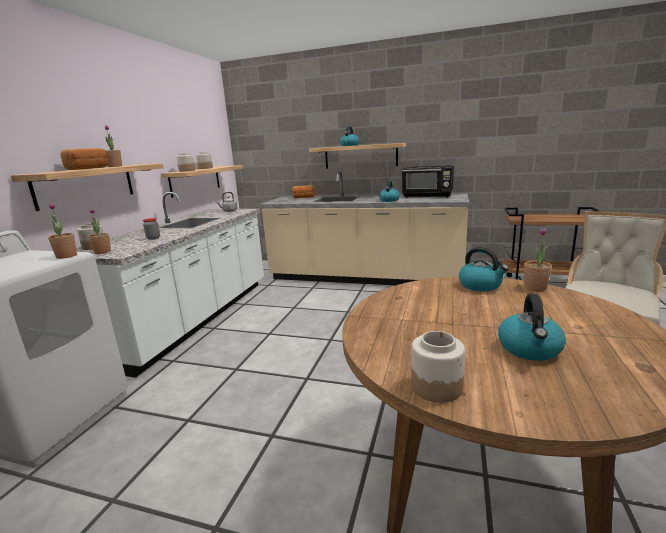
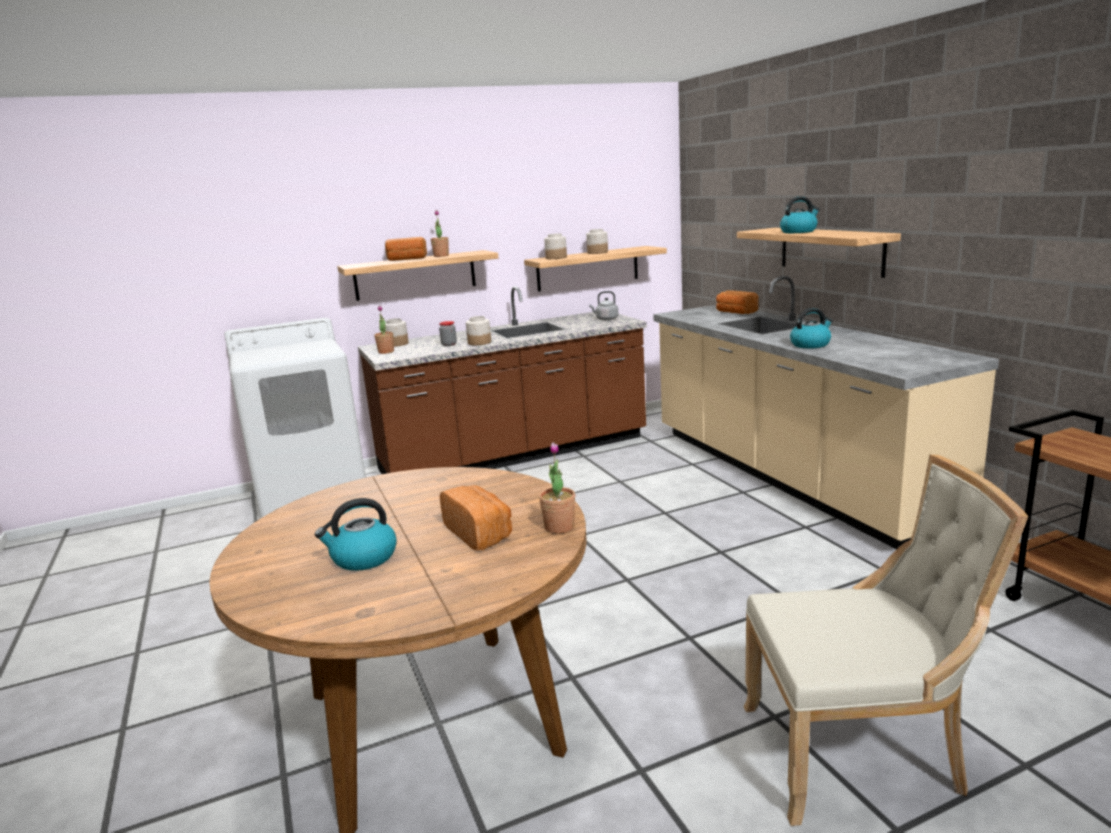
camera: 50 degrees right, 0 degrees up
potted plant [48,202,77,259] -> none
white counter [76,192,264,378] -> brown counter [358,286,647,474]
black microwave [402,166,454,198] -> none
jar [411,331,465,403] -> jar moved to [466,316,491,345]
kettle [459,247,509,291] -> none
none -> bread [440,485,512,550]

